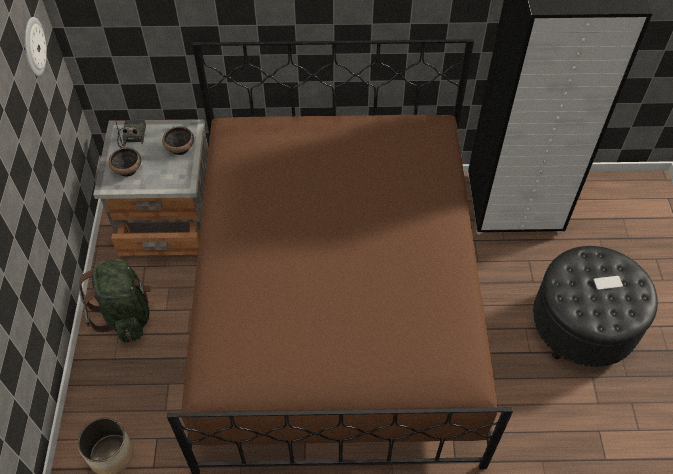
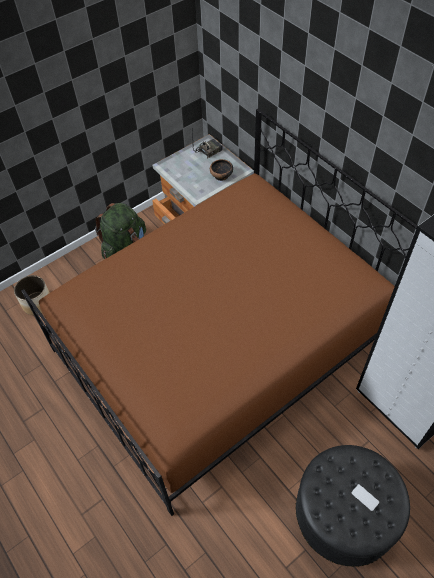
camera: 55 degrees right, 0 degrees up
wall clock [25,17,47,76] -> none
bowl [109,148,141,177] -> none

